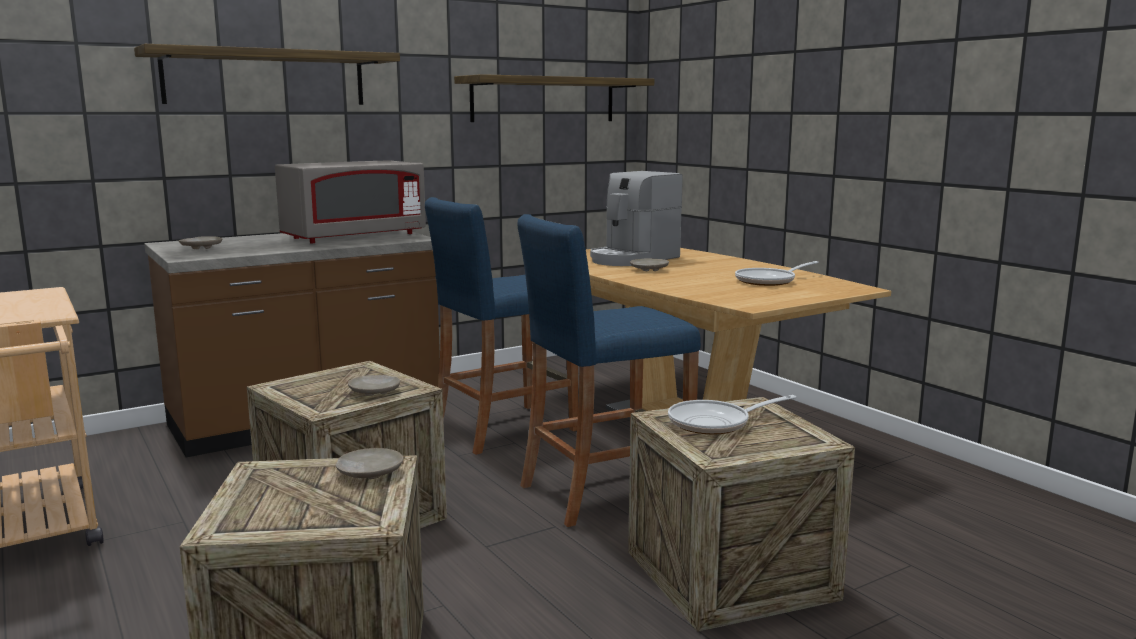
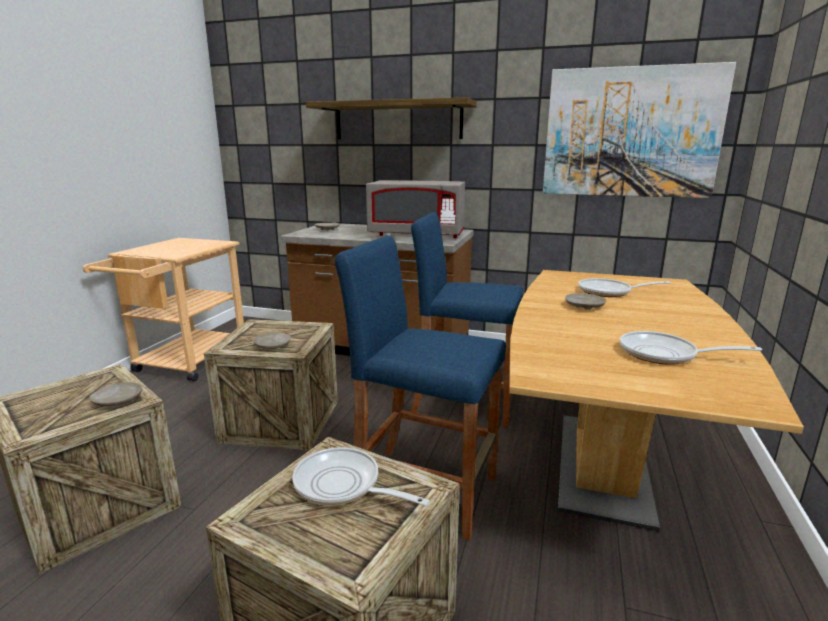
camera: 50 degrees right, 5 degrees up
shelf [454,74,654,122] -> picture [543,62,736,198]
coffee machine [590,171,683,266] -> frying pan [578,278,671,297]

